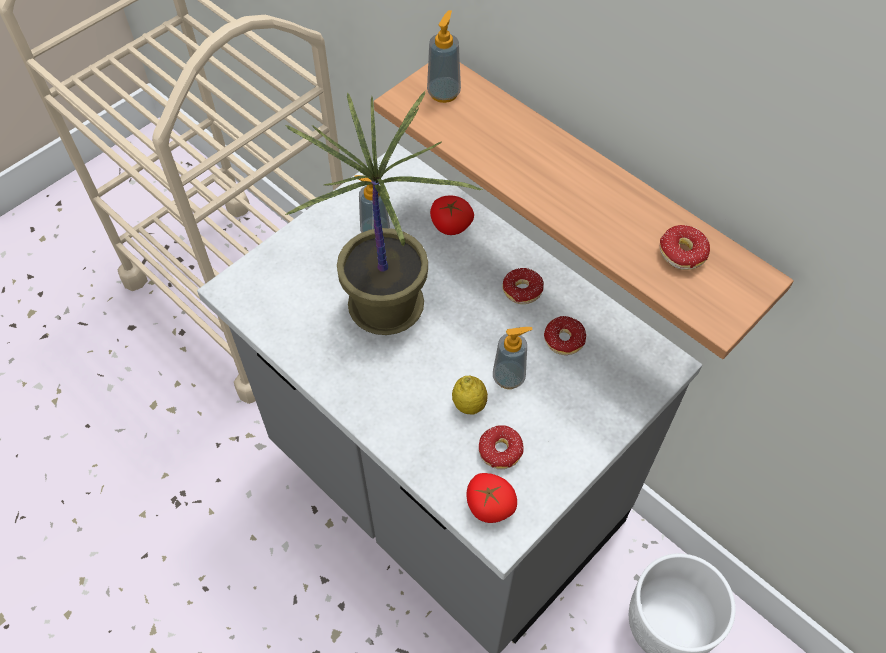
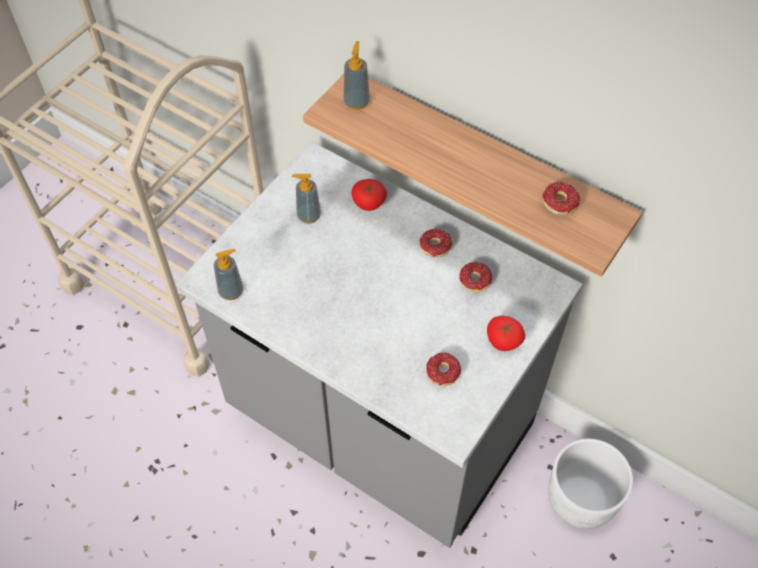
camera: 10 degrees left, 0 degrees up
potted plant [285,91,483,335] -> none
lemon [452,376,488,415] -> none
tomato [466,473,517,523] -> tomato moved to [487,316,525,351]
soap dispenser [493,327,533,389] -> soap dispenser moved to [214,249,243,300]

